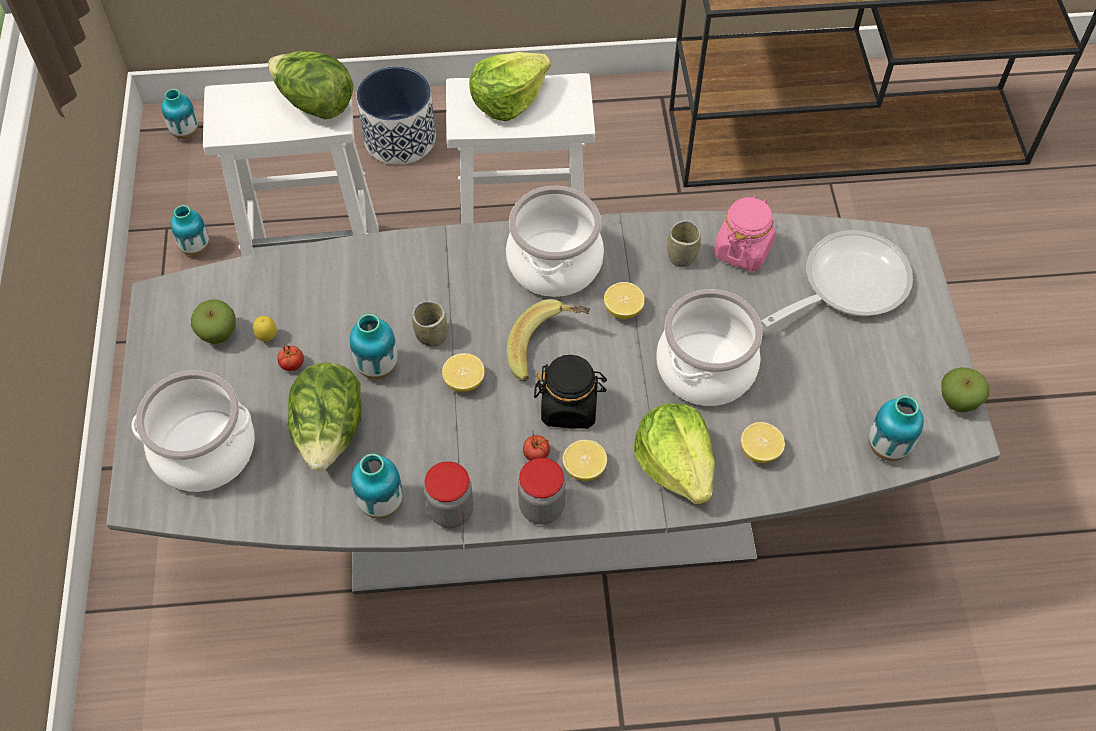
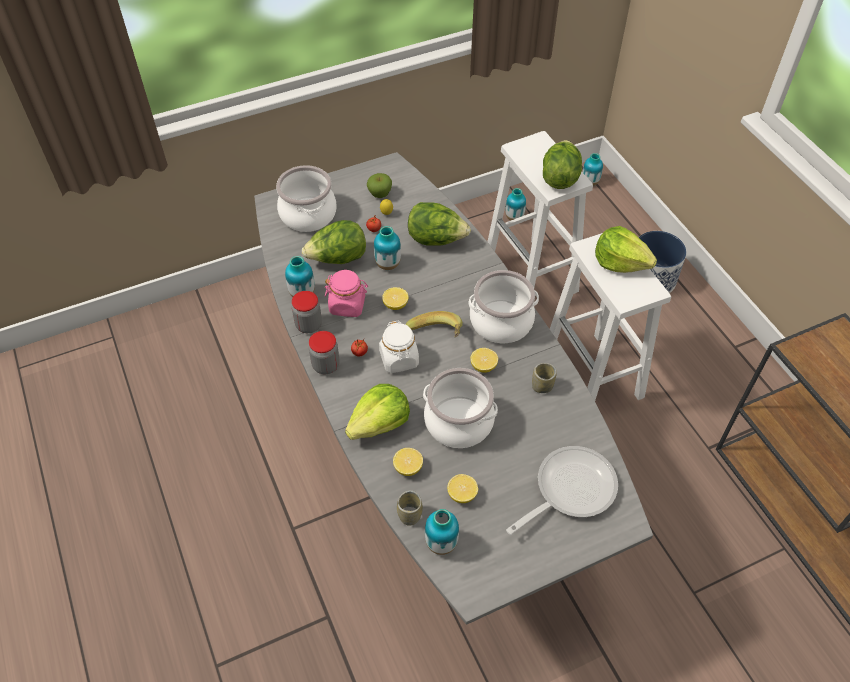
camera: 70 degrees right, 5 degrees down
cup [412,301,447,347] -> cup moved to [397,490,423,526]
black jar [534,355,607,429] -> white jar [379,321,419,373]
lemon [563,440,607,481] -> lemon moved to [447,474,478,503]
pink jar [714,195,776,272] -> pink jar moved to [325,270,368,317]
frying pan [761,230,913,327] -> frying pan turned 75 degrees counterclockwise [506,446,618,535]
apple [942,367,990,413] -> none
none -> lettuce [408,202,471,246]

